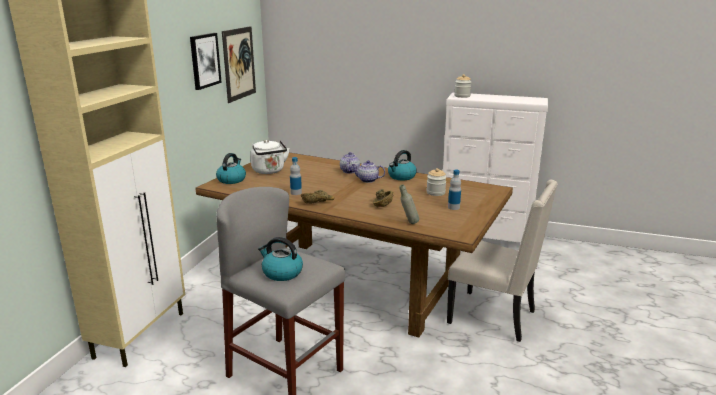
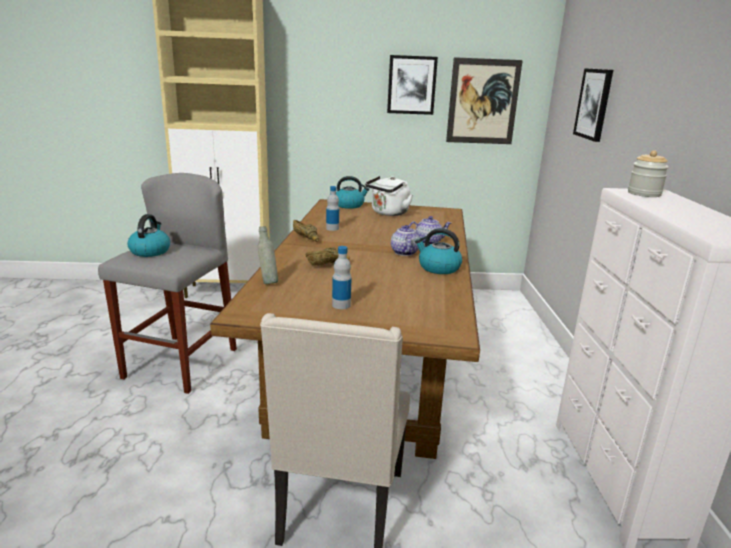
camera: 70 degrees right, 0 degrees up
jar [426,168,447,196] -> none
none -> picture [573,68,613,142]

